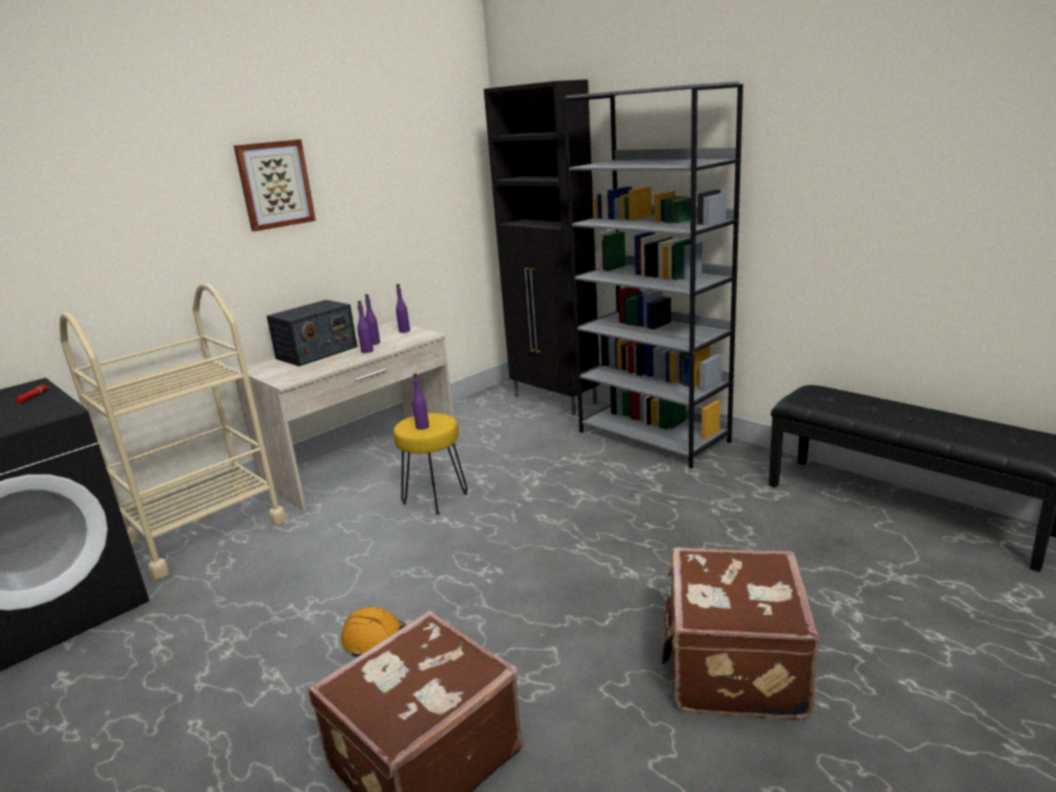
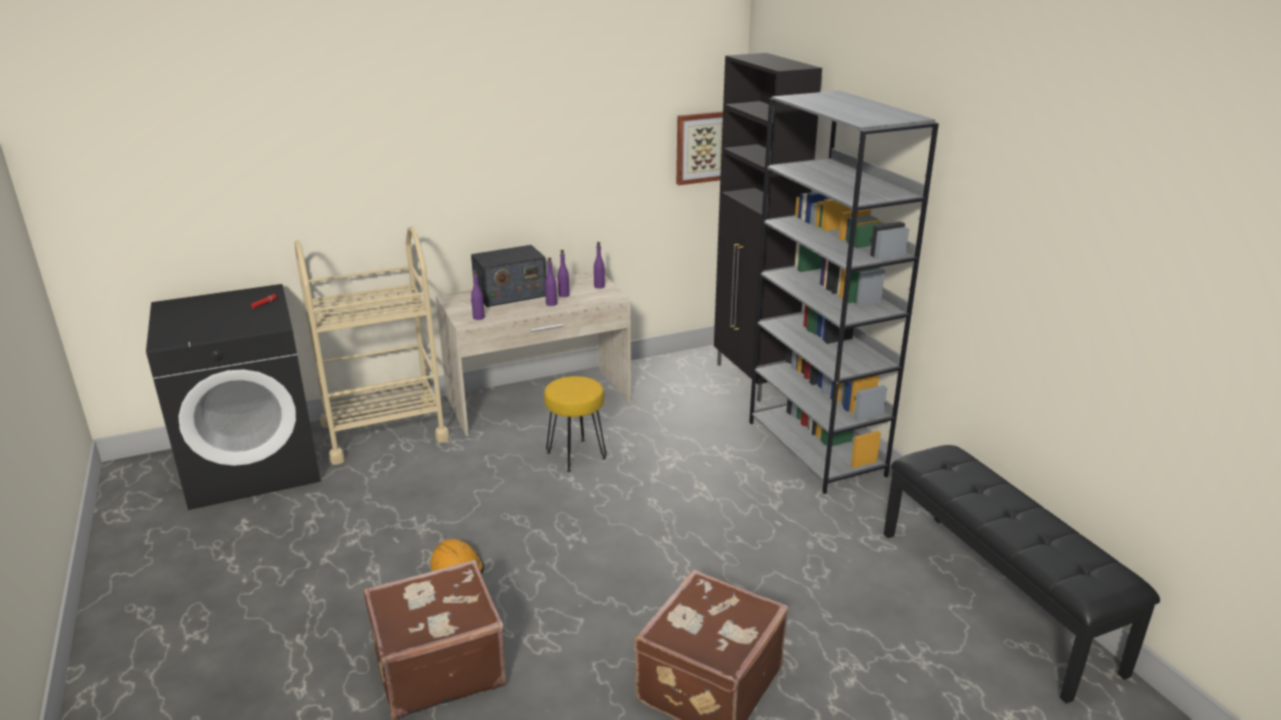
camera: 20 degrees right, 5 degrees up
picture [234,139,316,231] -> picture moved to [676,111,723,185]
purple bottle [413,373,429,430] -> purple bottle moved to [471,270,485,320]

